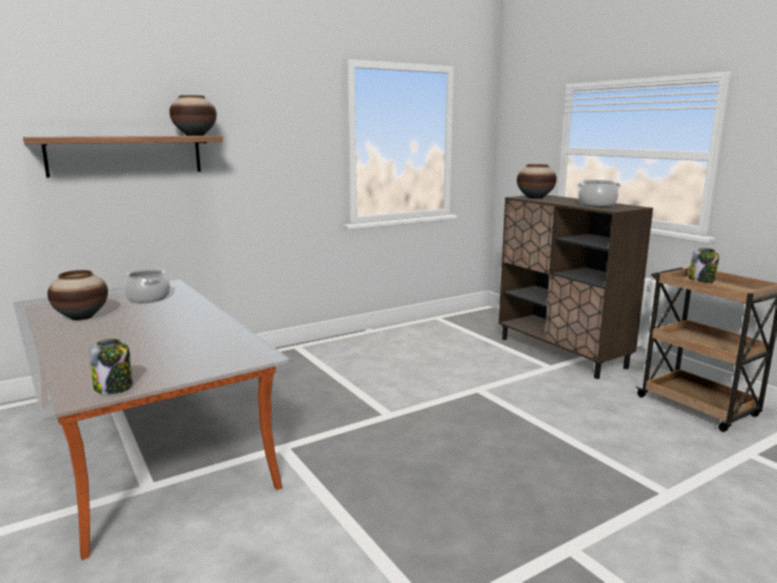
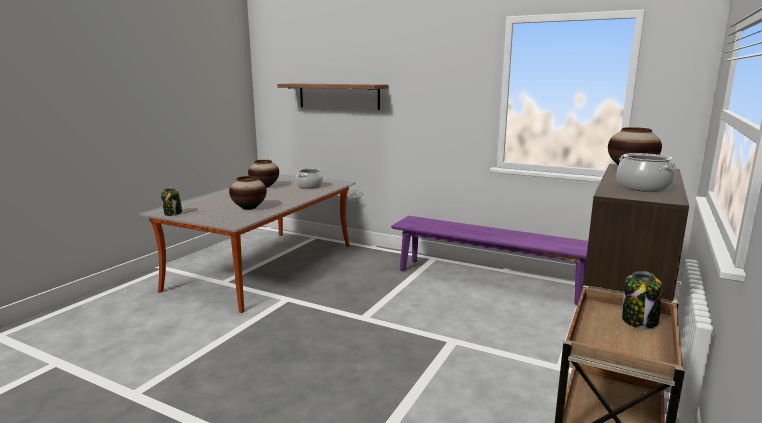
camera: 60 degrees right, 0 degrees up
vase [169,95,217,136] -> vase moved to [229,176,267,210]
none -> purple bench [391,216,588,306]

